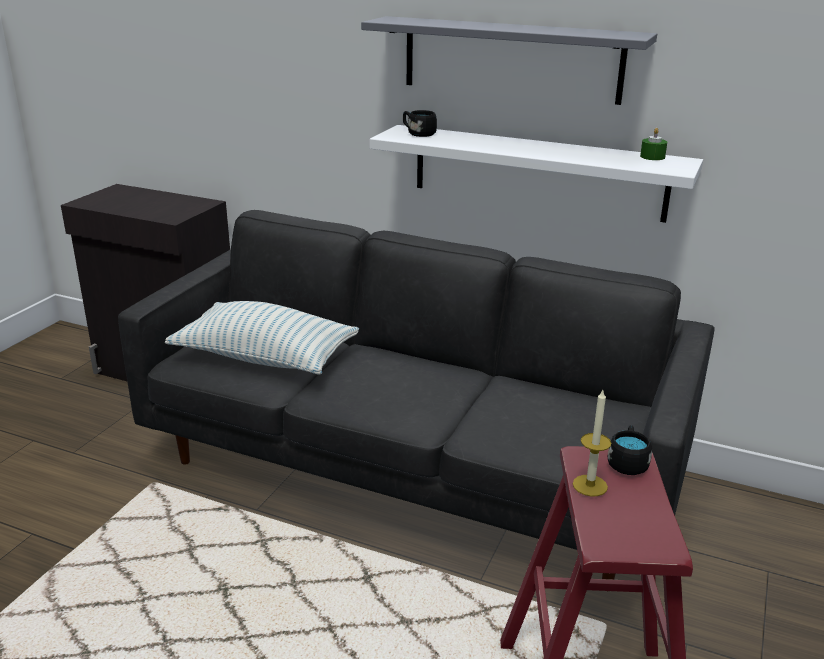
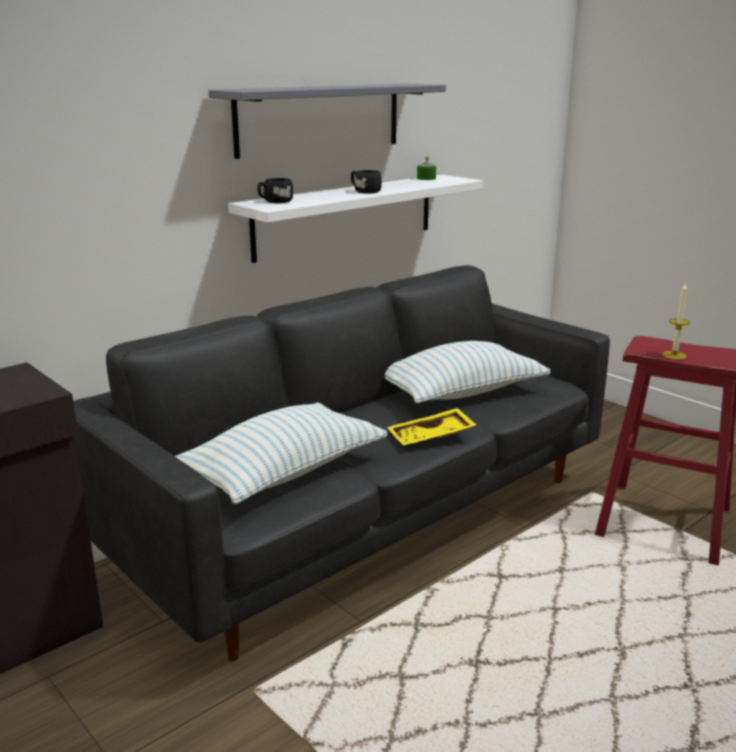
camera: 65 degrees left, 5 degrees down
black mug [608,425,652,475] -> black mug moved to [351,170,382,193]
none -> pillow [385,341,550,403]
none -> yellow tray [387,408,476,445]

